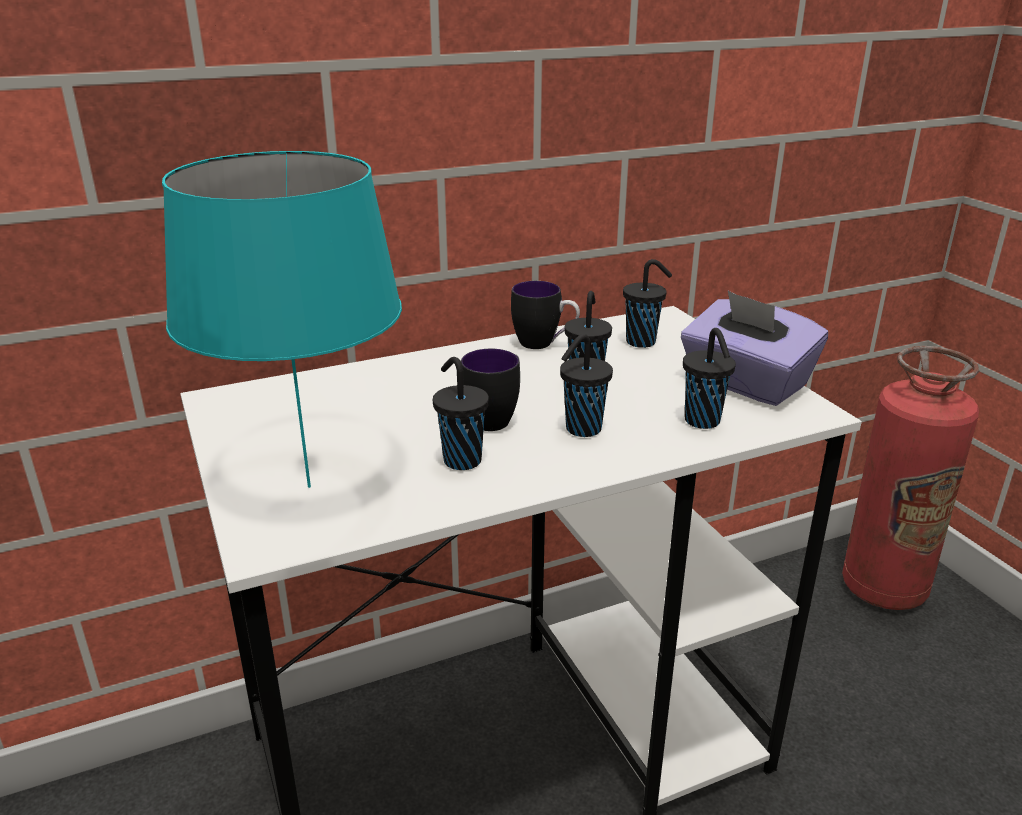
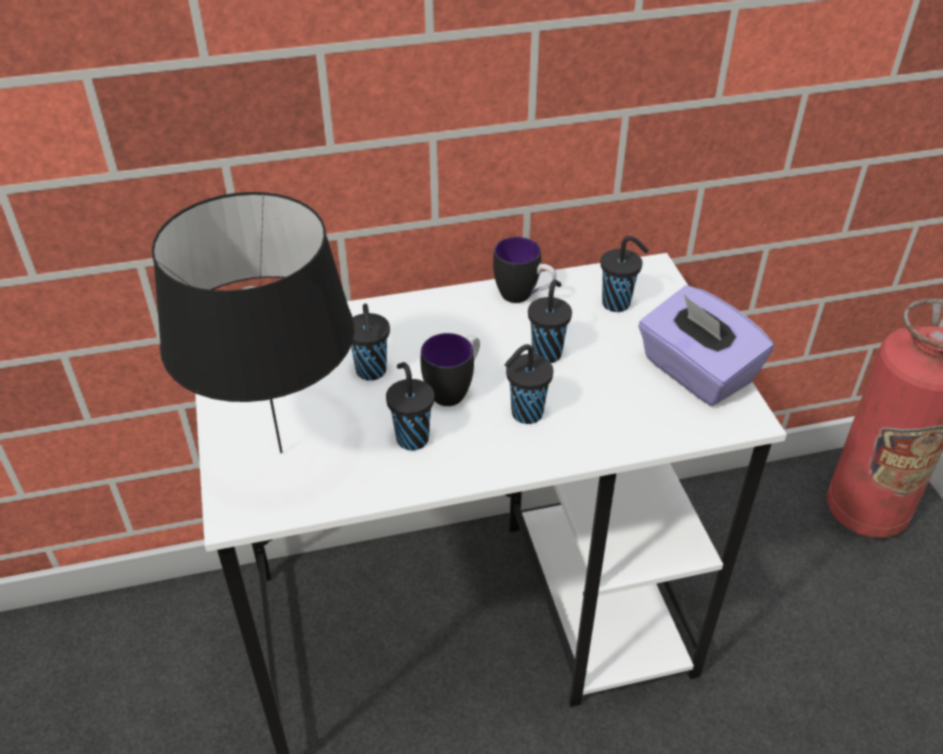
camera: 10 degrees right, 15 degrees up
turquoise table lamp [162,151,402,488] -> black table lamp [152,192,355,453]
black cup [683,328,736,429] -> black cup moved to [351,303,390,381]

